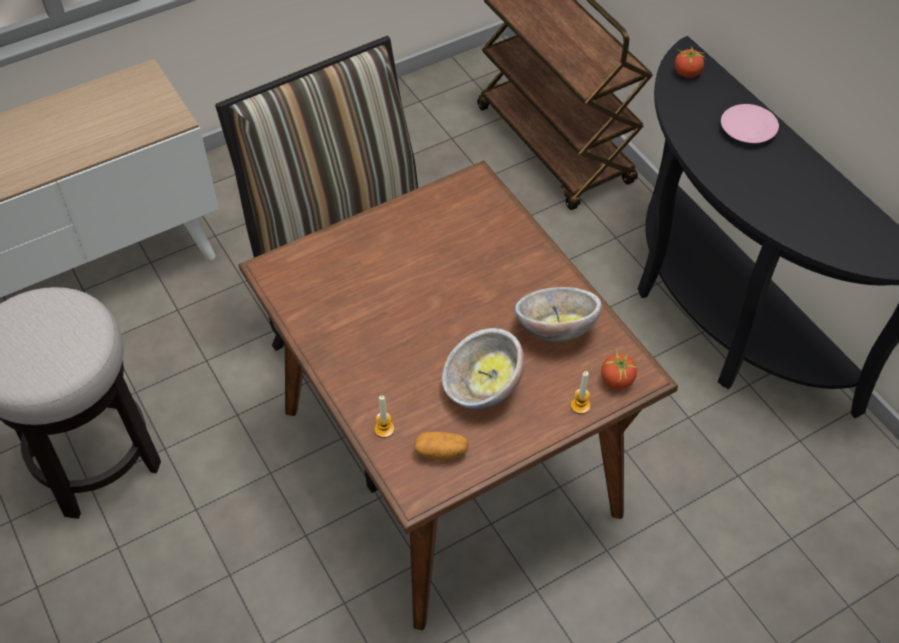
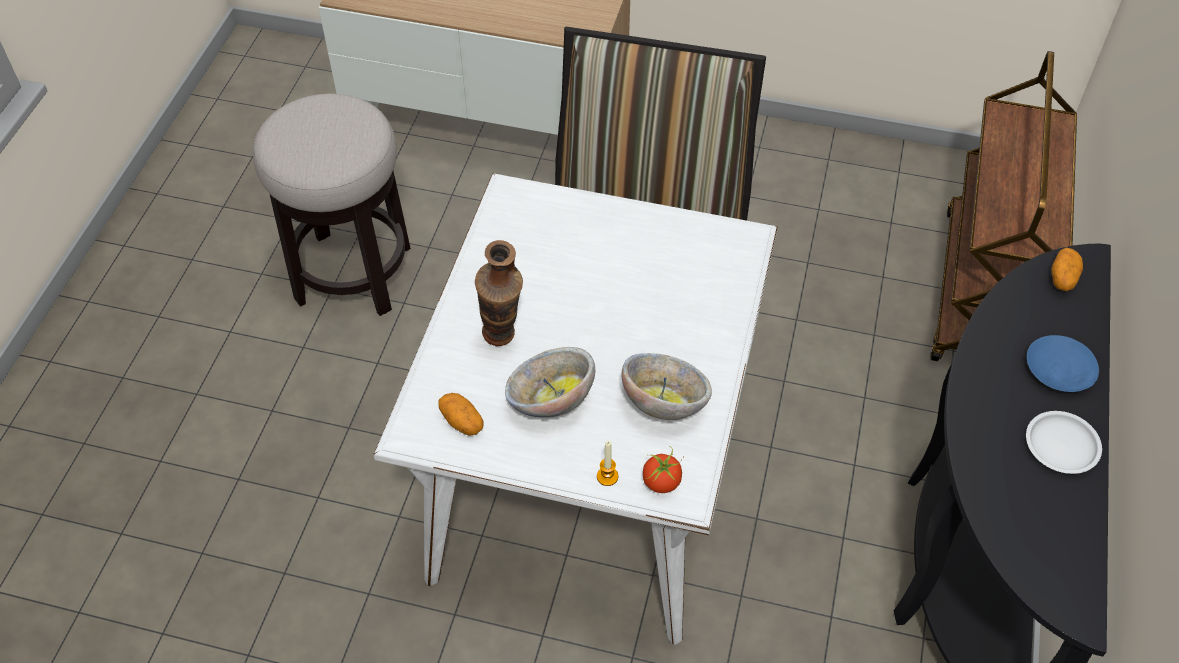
camera: 45 degrees right, 0 degrees up
brown dining table [239,160,678,630] -> white dining table [374,173,778,645]
candle [374,395,395,438] -> none
tomato [675,47,706,78] -> potato [1051,247,1083,291]
pink plate [721,104,779,143] -> blue plate [1027,335,1099,392]
none -> vase [475,240,523,346]
none -> white plate [1026,411,1102,474]

